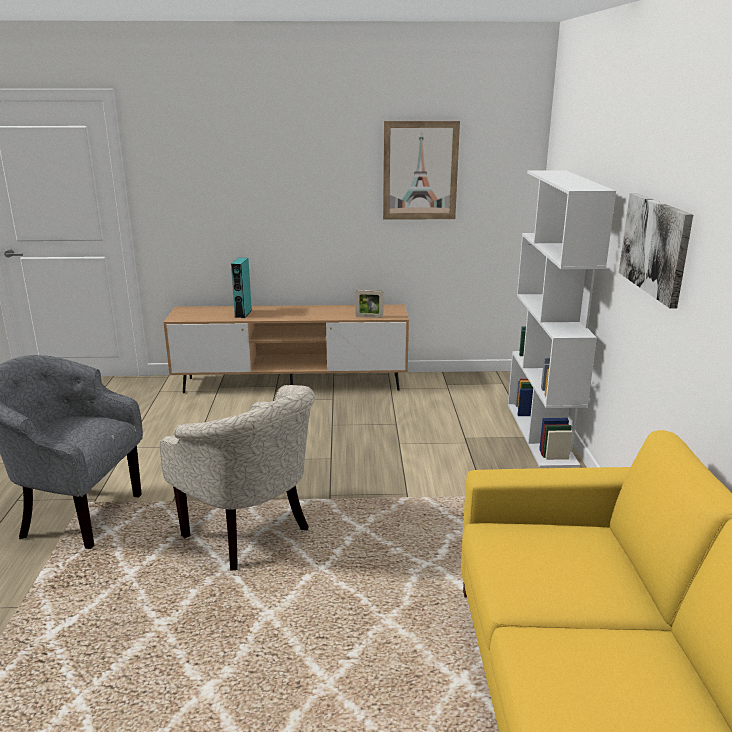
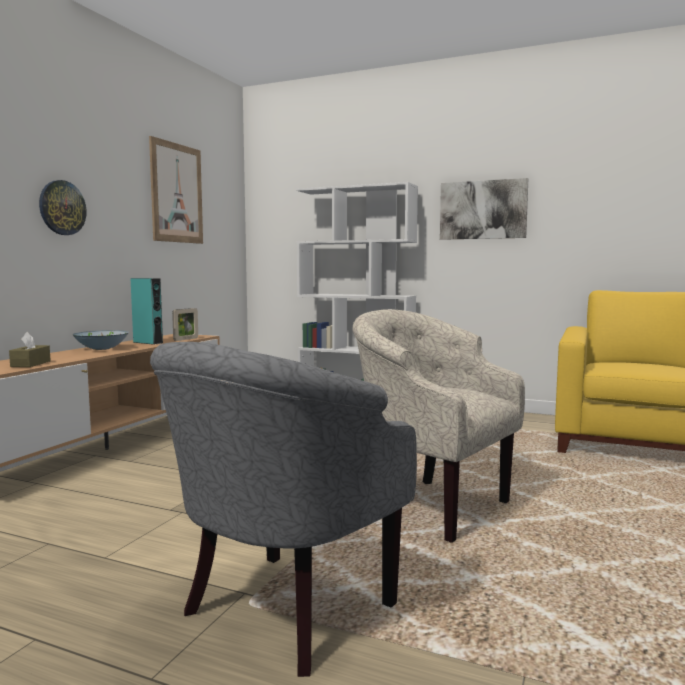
camera: 65 degrees left, 15 degrees down
beige armchair [160,385,315,571] -> beige armchair turned 120 degrees counterclockwise [352,309,525,543]
turquoise speaker [231,258,252,318] -> turquoise speaker moved to [130,278,163,345]
none -> brown tissue box [9,332,51,367]
none -> wall clock [39,180,87,235]
none -> bowl [72,330,129,350]

